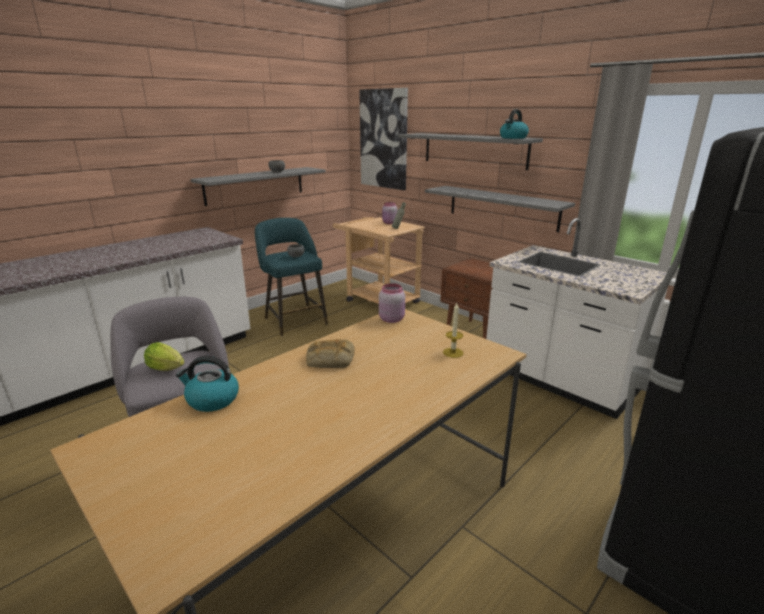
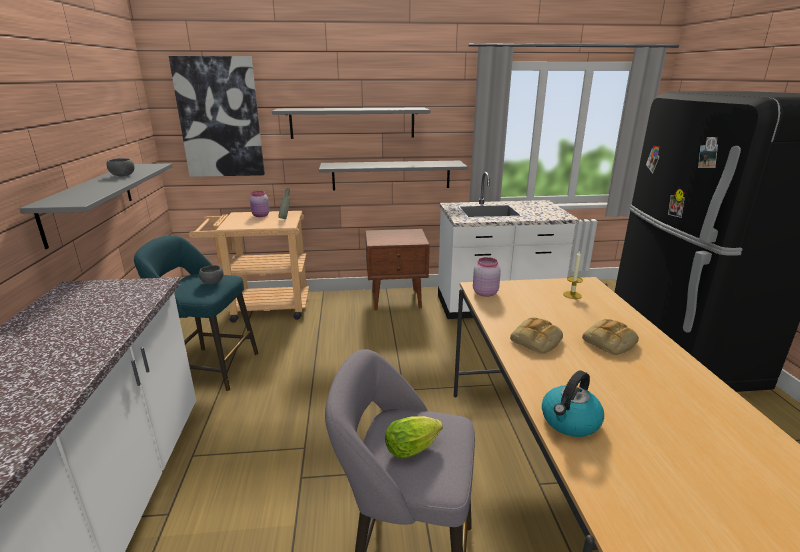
camera: 50 degrees left, 0 degrees up
kettle [500,109,529,139] -> none
none -> bread [582,319,639,355]

